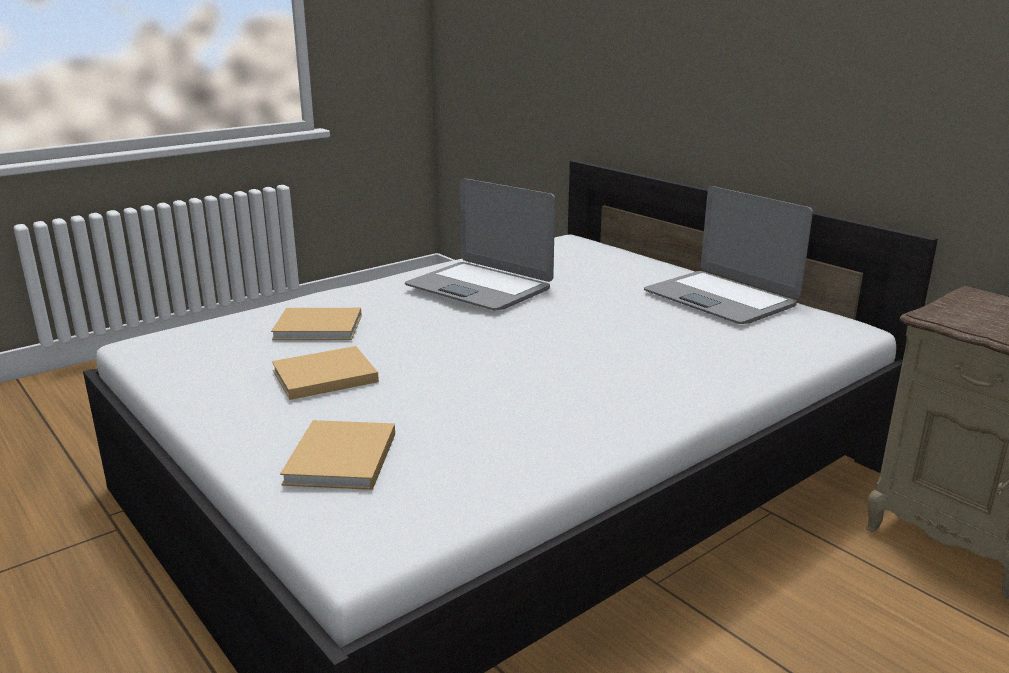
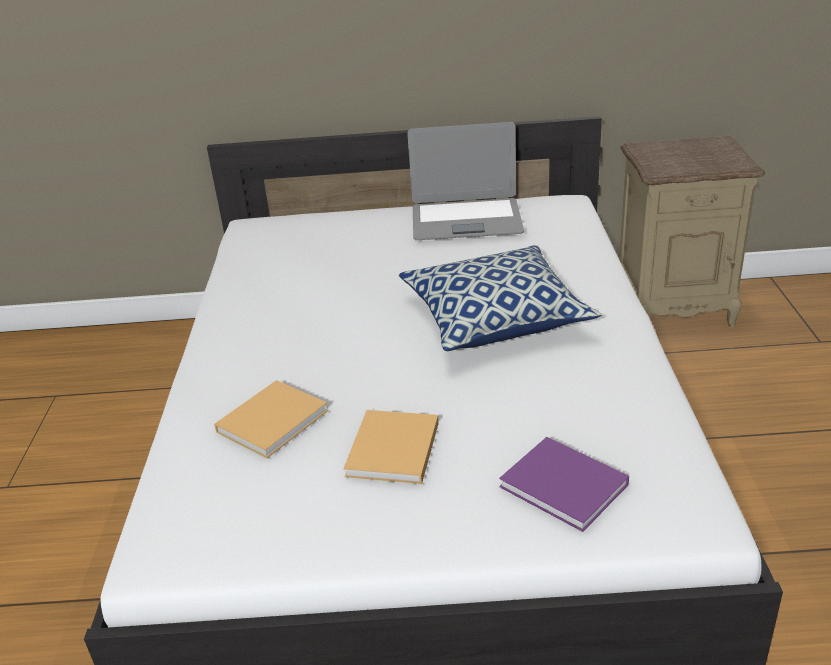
camera: 50 degrees left, 10 degrees up
beige book [280,420,395,490] -> purple book [499,437,629,532]
laptop [405,178,555,310] -> none
none -> pillow [399,245,601,351]

